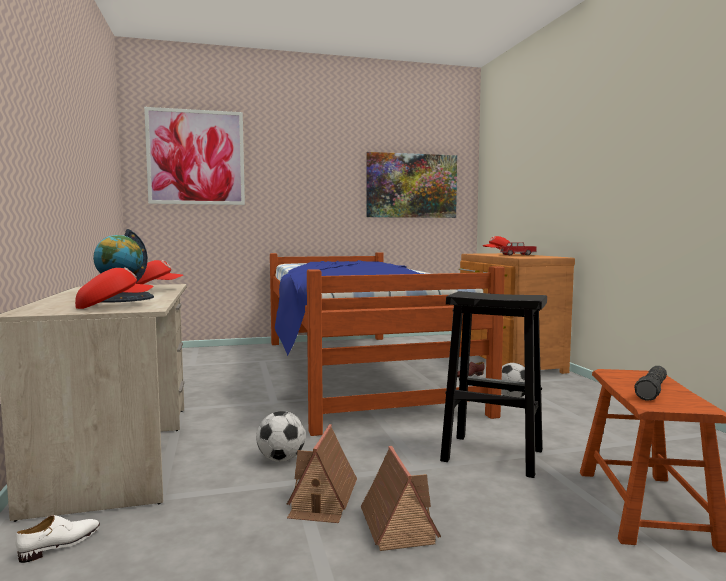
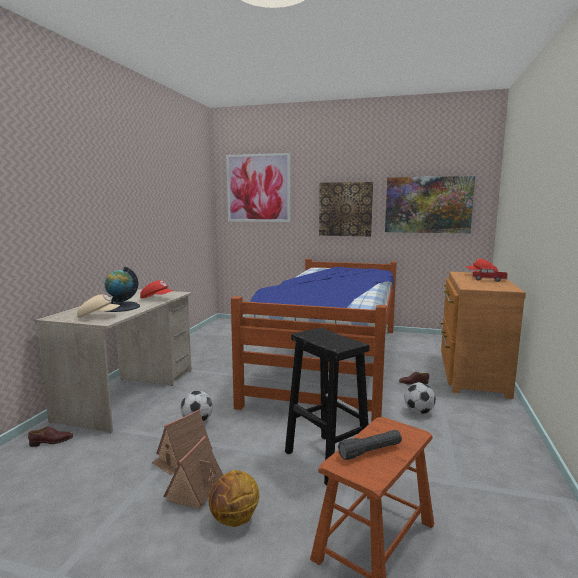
camera: 30 degrees right, 5 degrees up
white shoe [15,515,100,563] -> brown shoe [28,426,73,447]
red cap [75,267,153,309] -> beige cap [77,294,120,317]
none -> basketball [209,470,259,527]
none -> picture [319,182,373,236]

